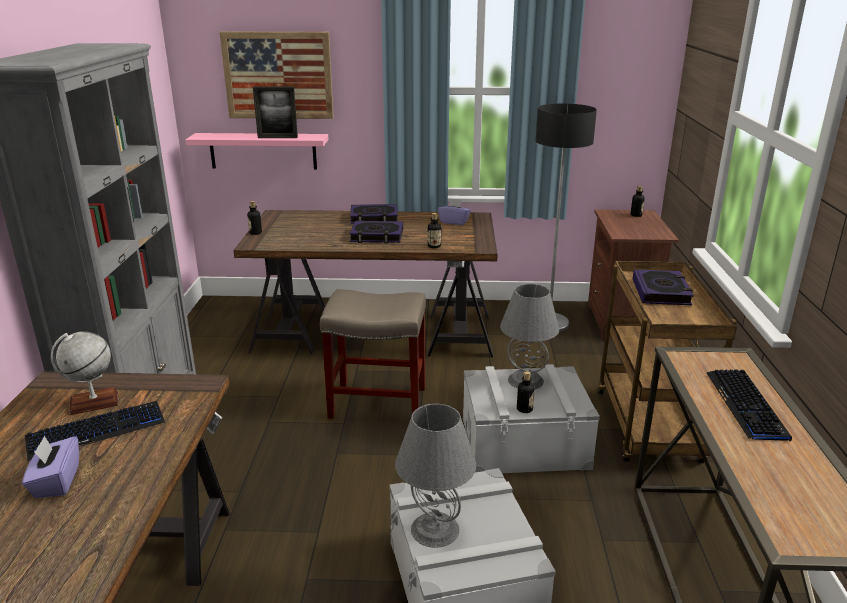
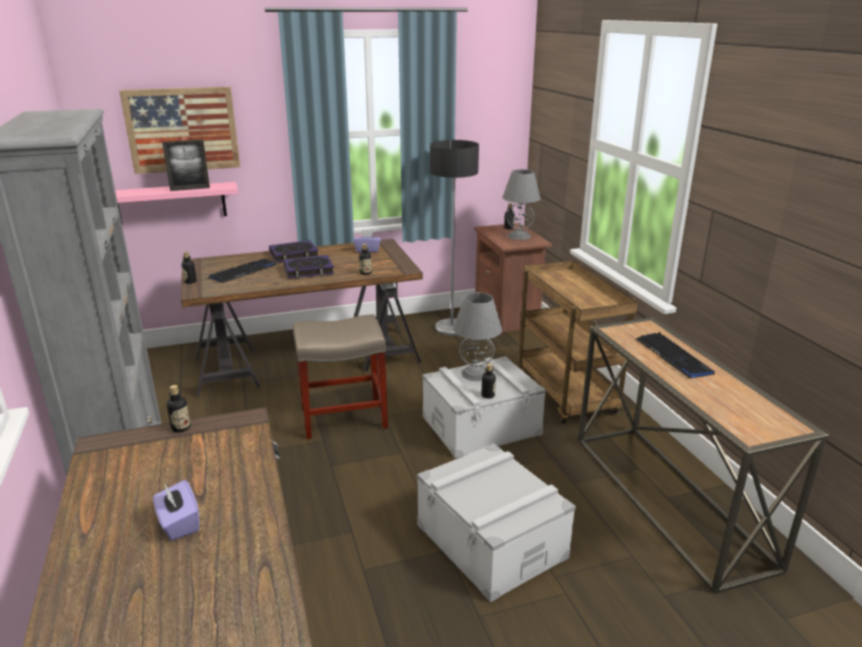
camera: 20 degrees left, 0 degrees up
keyboard [25,401,165,461] -> keyboard moved to [209,259,277,283]
globe [51,331,119,415] -> none
grey table lamp [395,404,476,548] -> grey table lamp moved to [503,169,541,240]
book [633,269,694,305] -> none
none -> bottle [167,385,190,432]

